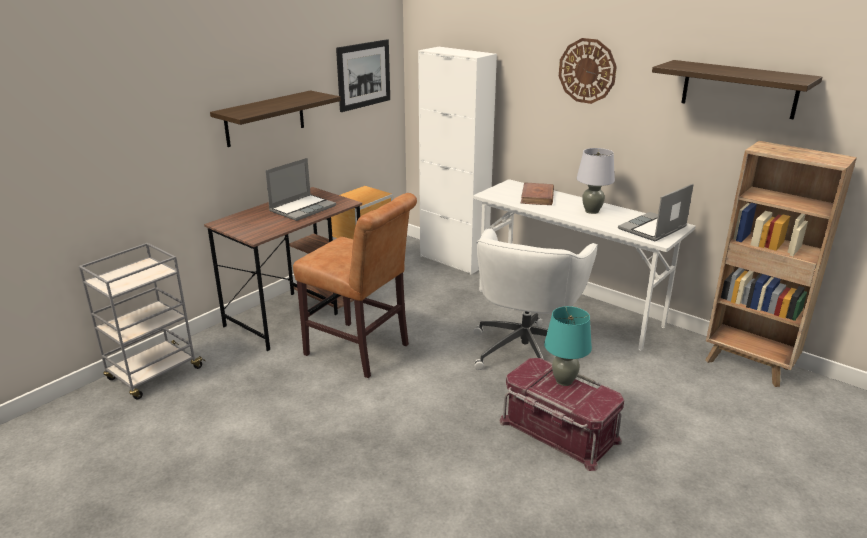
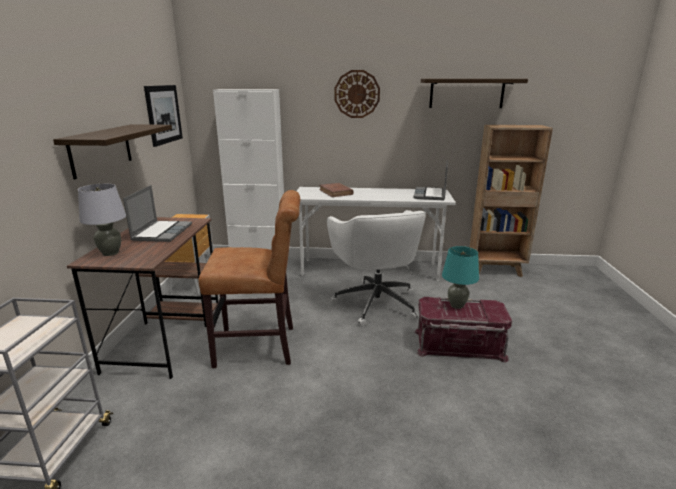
camera: 35 degrees left, 5 degrees down
grey table lamp [577,148,615,214] -> grey table lamp moved to [78,184,126,256]

